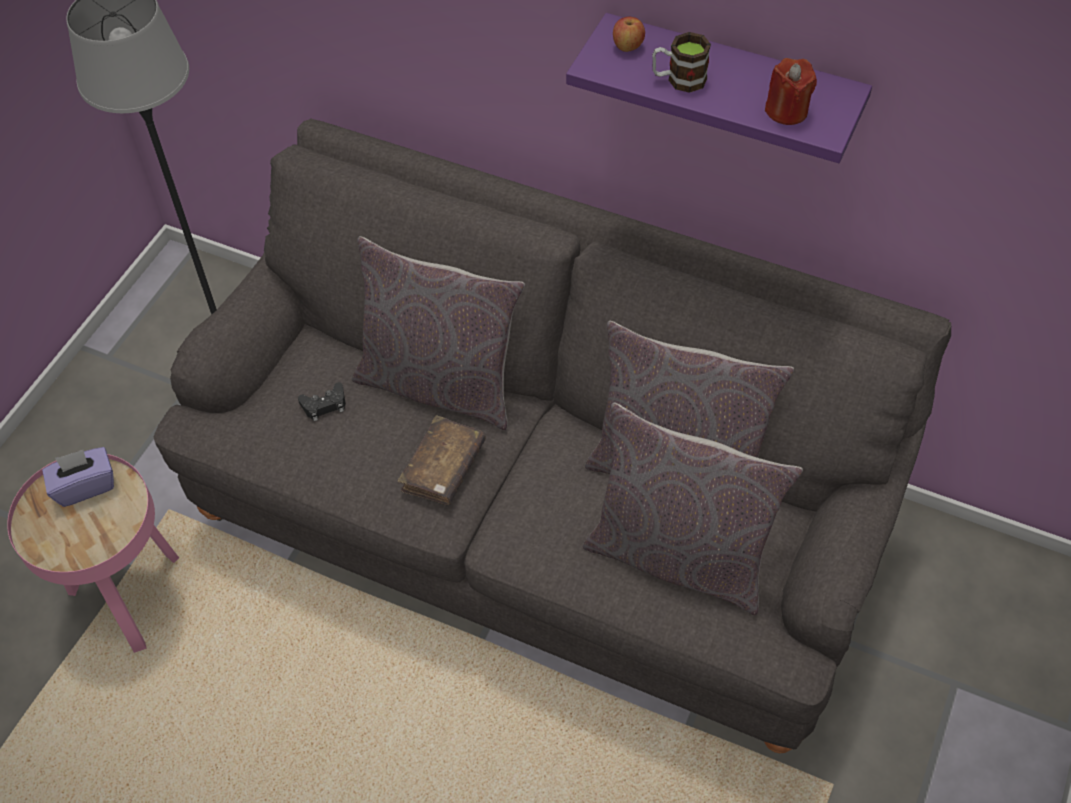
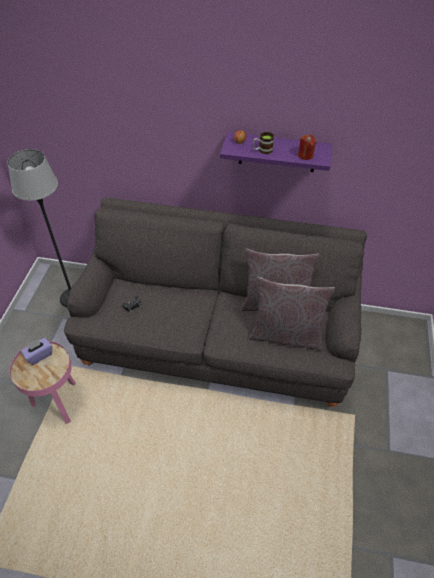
camera: 15 degrees left, 5 degrees down
grey pillow [352,236,525,430] -> none
brown book [398,416,486,505] -> none

